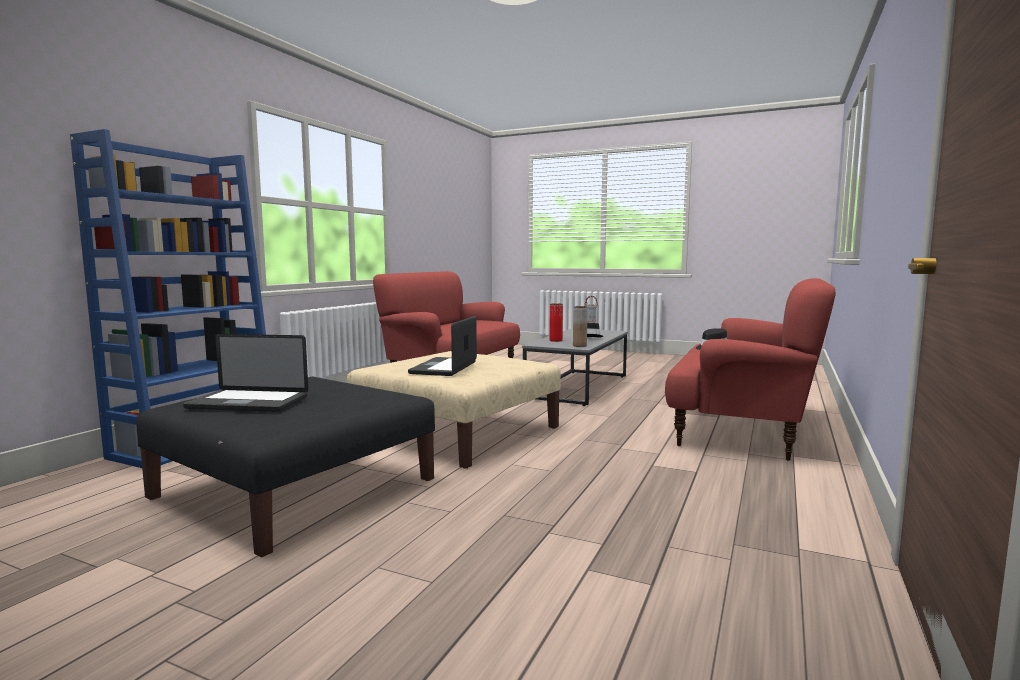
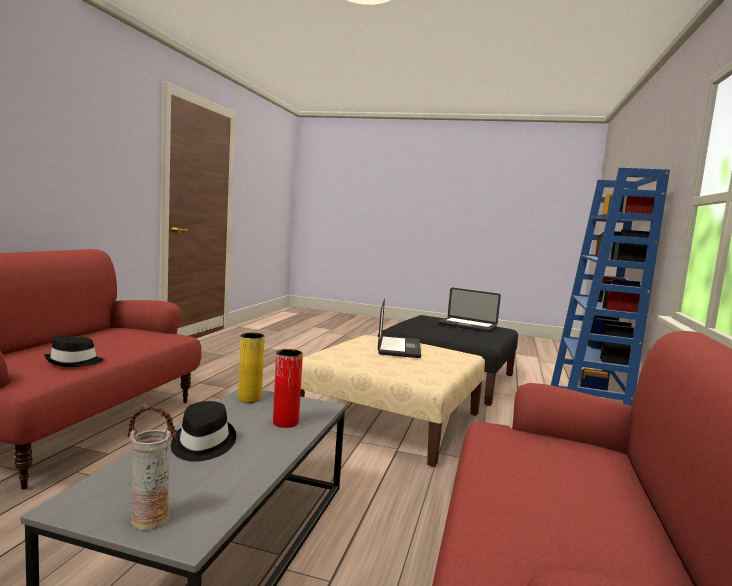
camera: 170 degrees right, 0 degrees up
laptop [183,334,308,412] -> laptop turned 150 degrees counterclockwise [438,288,501,332]
brown vase [573,306,588,347] -> yellow vase [238,333,265,403]

